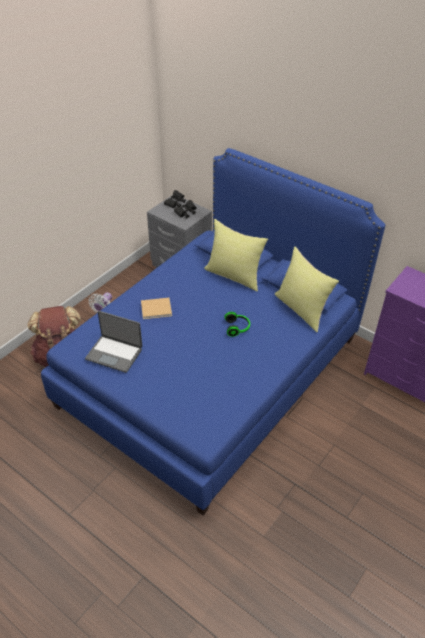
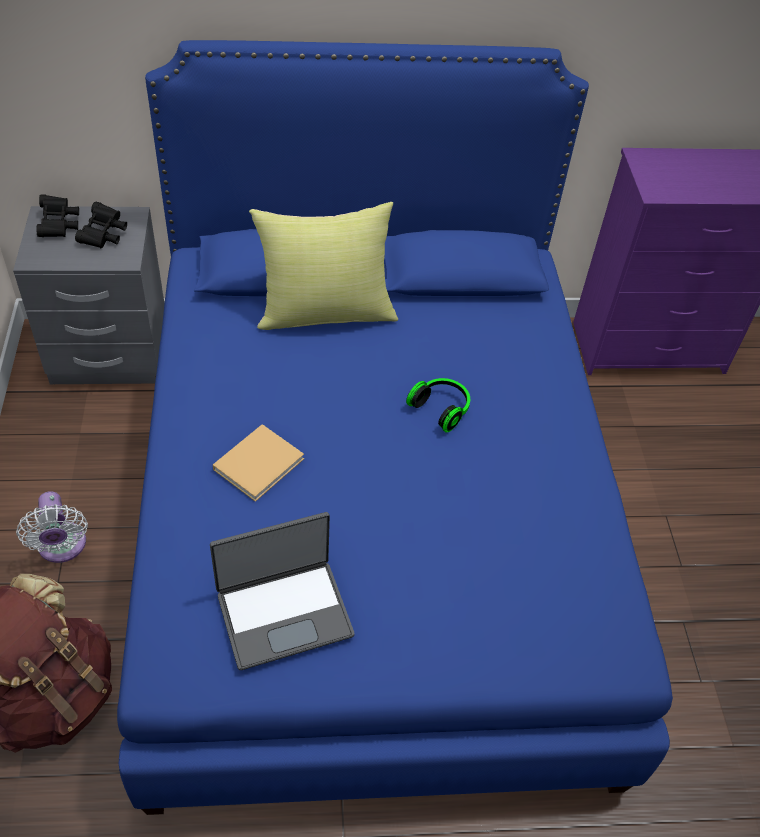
camera: 45 degrees left, 5 degrees up
yellow pillow [275,246,339,332] -> none

